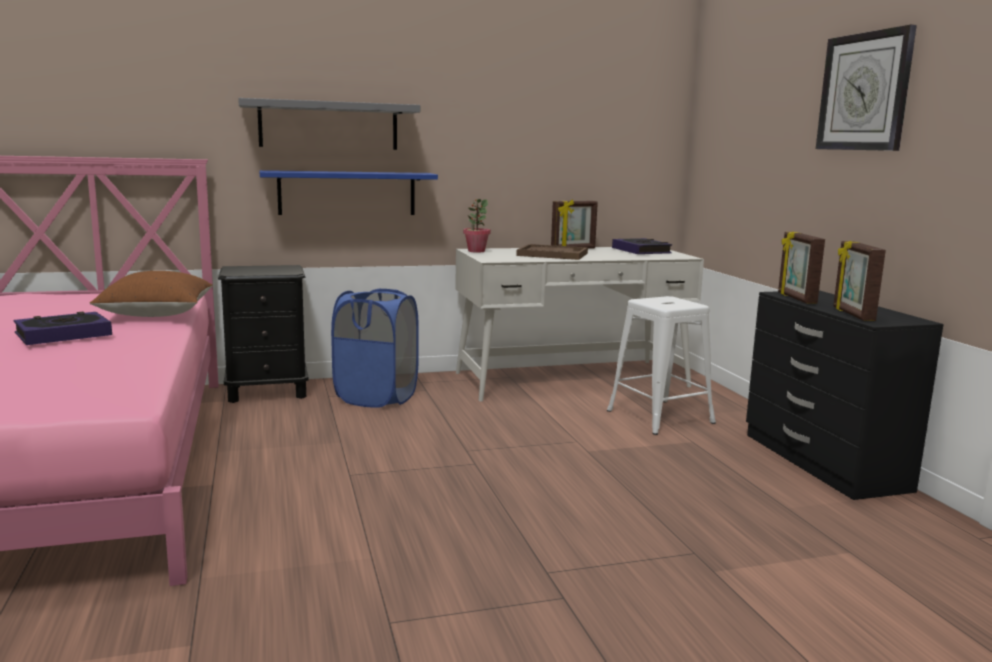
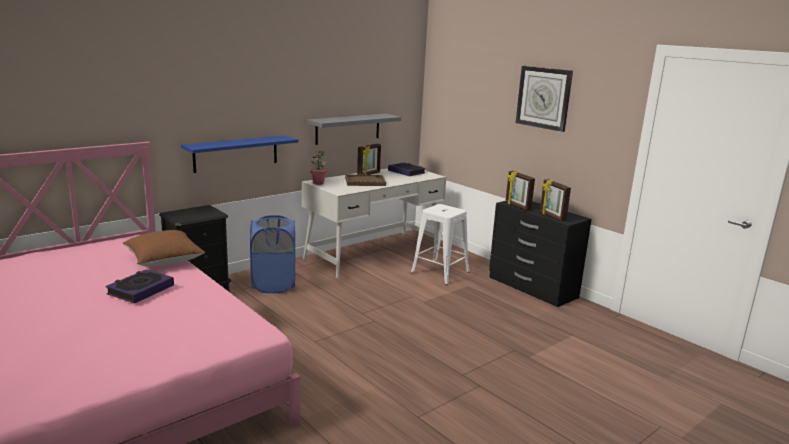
camera: 25 degrees left, 5 degrees up
grey shelf [238,98,420,150] -> grey shelf moved to [307,114,401,145]

